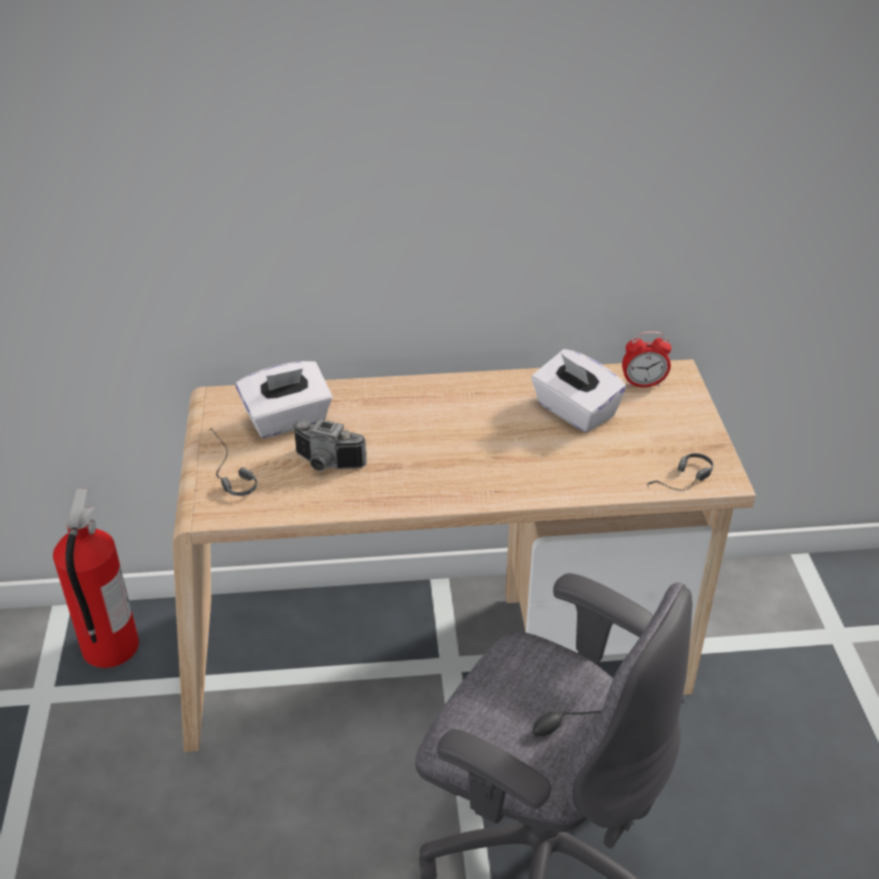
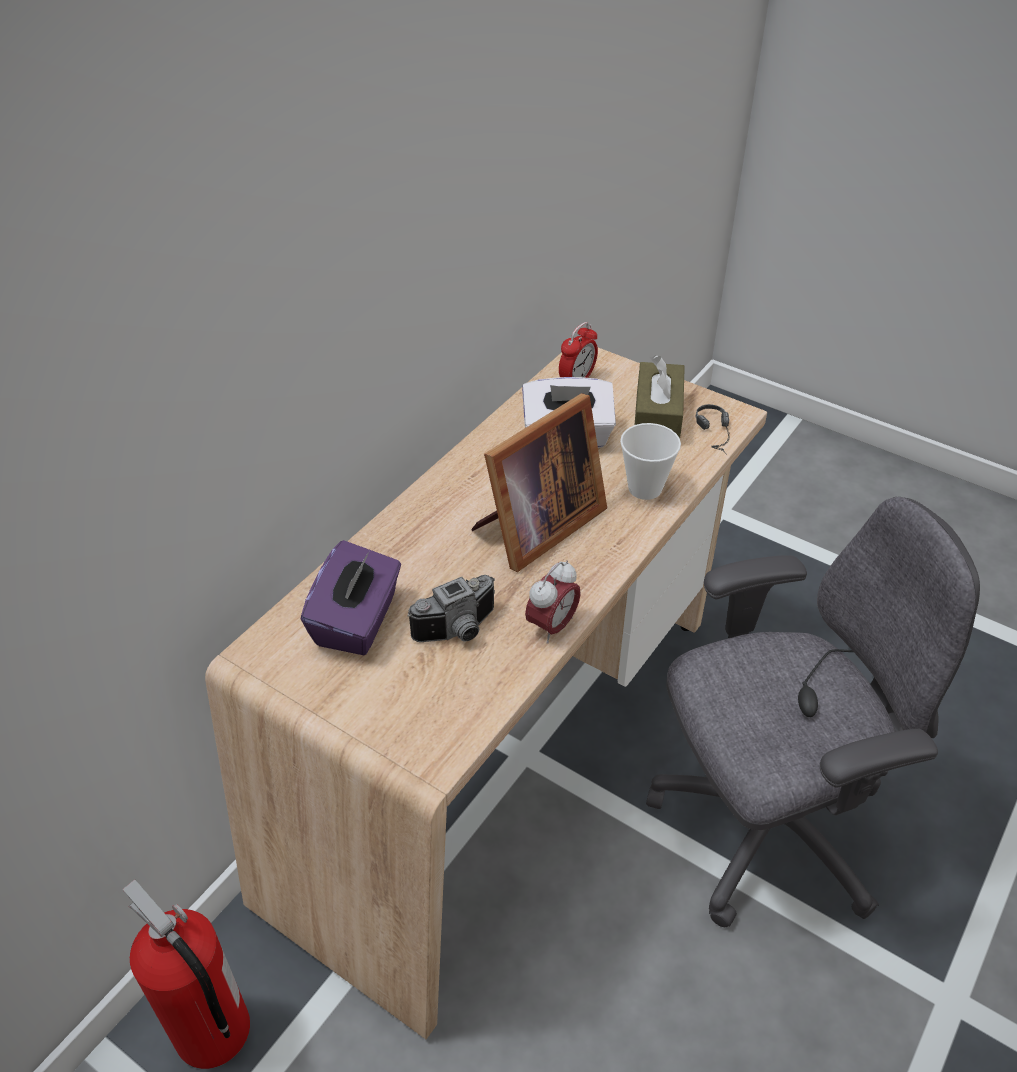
camera: 50 degrees left, 5 degrees up
headphones [208,428,257,496] -> none
white tissue box [236,361,333,438] -> purple tissue box [301,540,401,655]
none -> picture frame [471,393,607,572]
none -> alarm clock [525,560,581,644]
none -> cup [620,423,681,500]
none -> brown tissue box [635,355,685,438]

